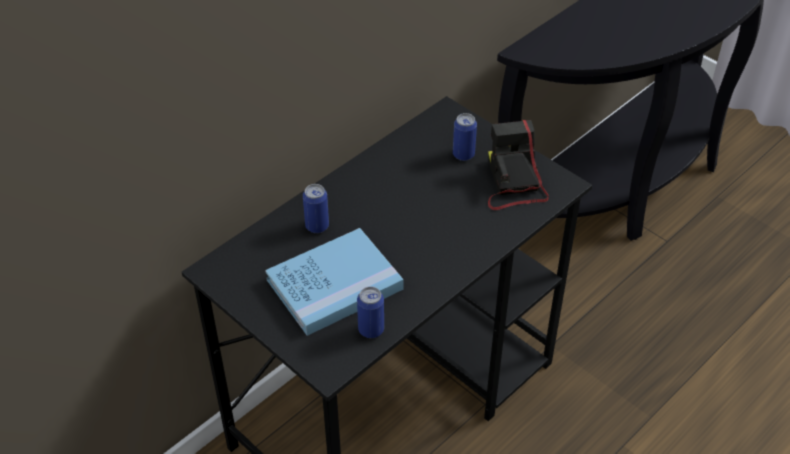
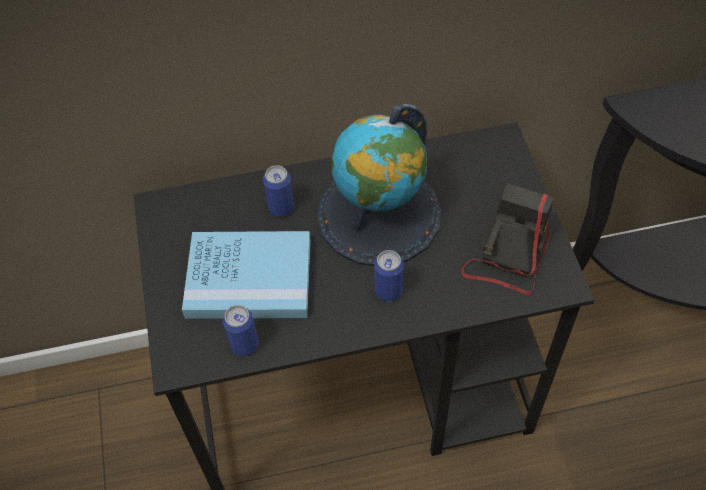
camera: 35 degrees right, 10 degrees up
can [453,113,477,161] -> can moved to [374,250,404,301]
none -> globe [317,104,441,266]

